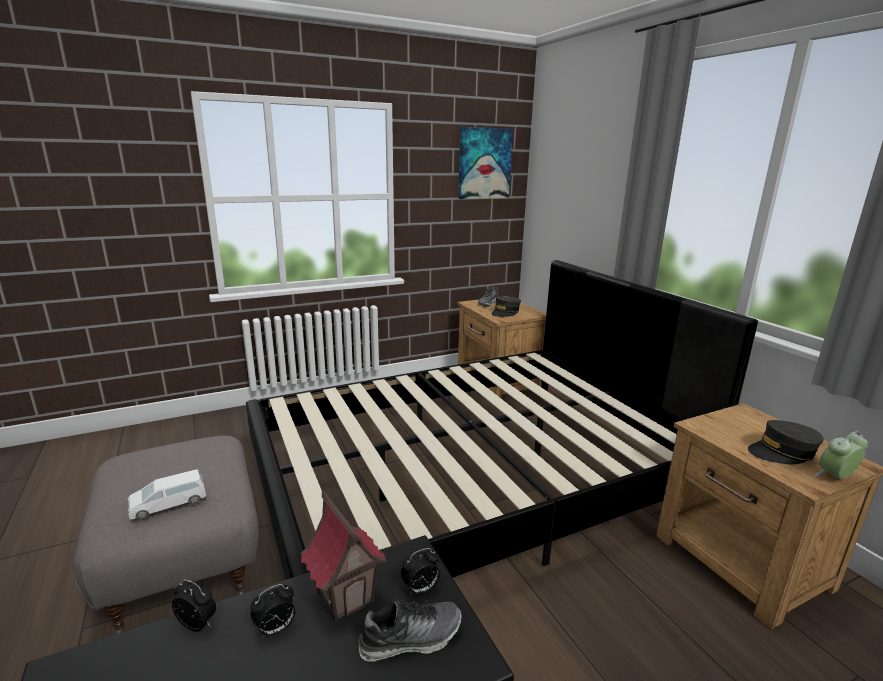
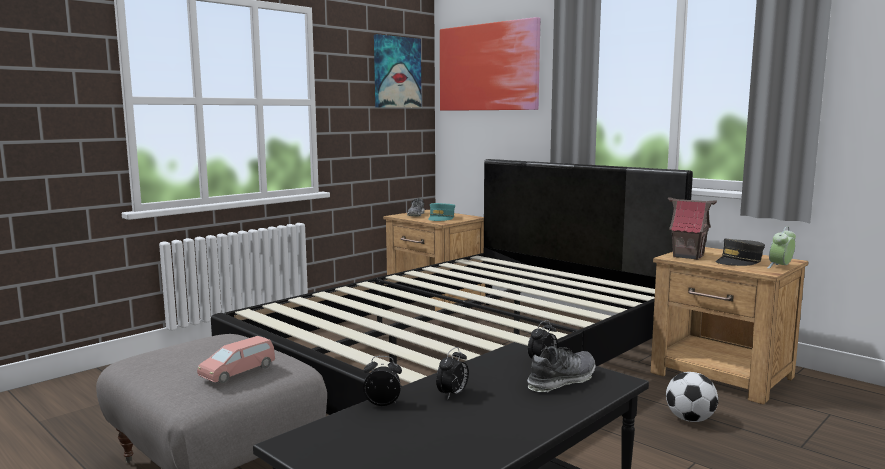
camera: 20 degrees left, 10 degrees down
white toy car [127,469,206,520] -> pink toy car [197,336,275,384]
toy house [300,490,386,622] -> toy house moved to [668,198,717,260]
grey cap [491,297,521,317] -> turquoise cap [428,203,455,221]
none -> picture [440,17,540,111]
none -> football [666,372,718,422]

